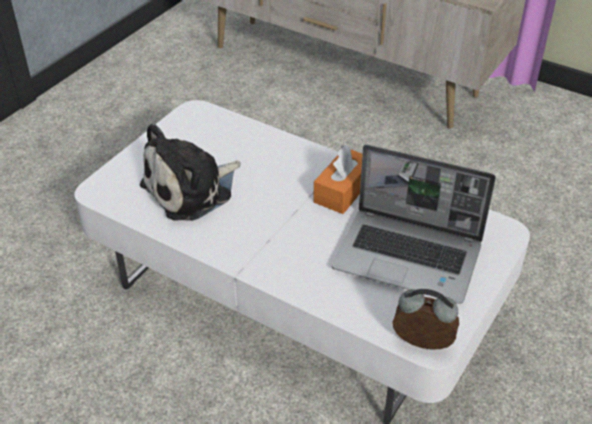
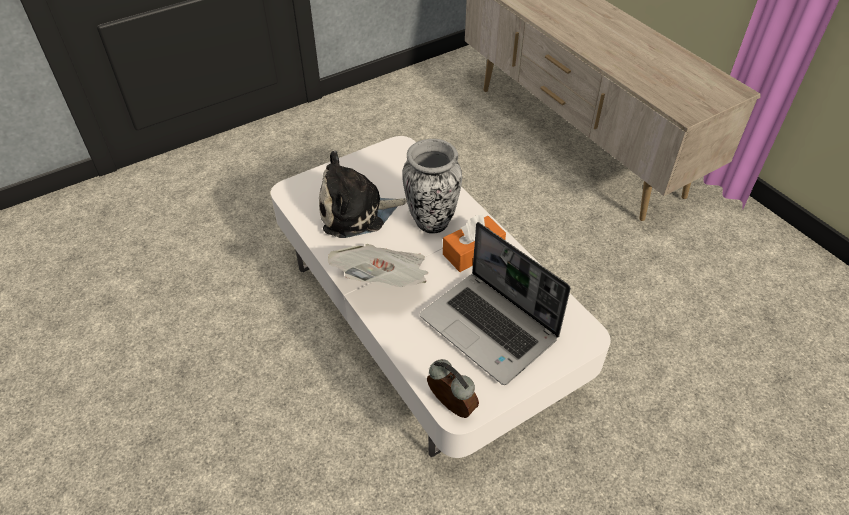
camera: 25 degrees right, 5 degrees up
none -> newspaper [328,244,428,287]
none -> vase [402,139,462,234]

